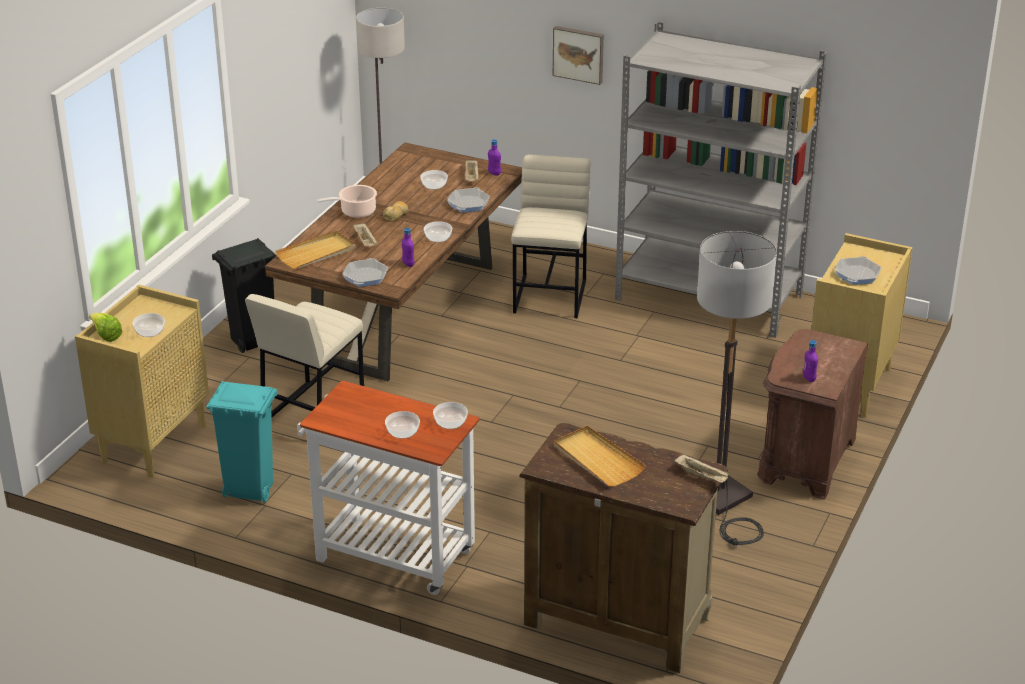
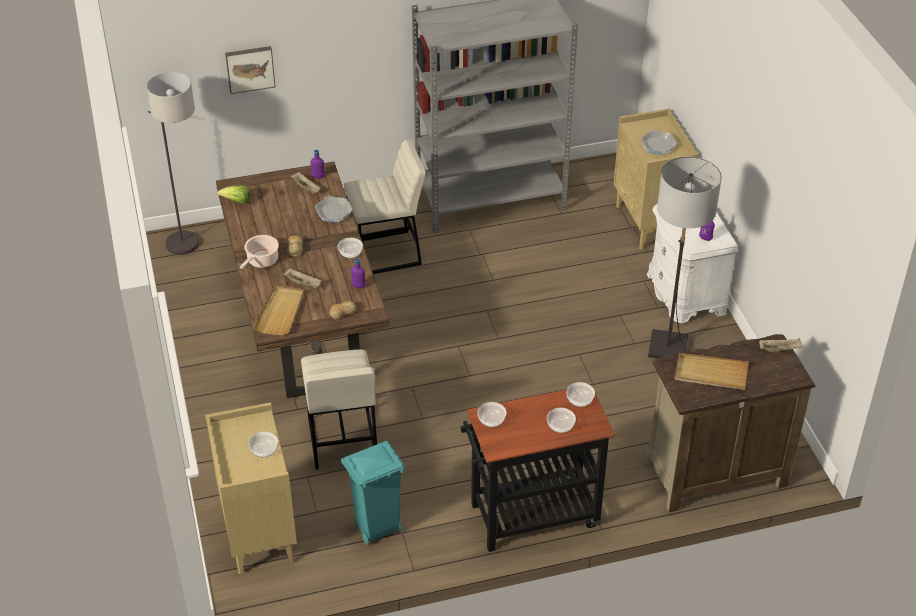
camera: 40 degrees left, 10 degrees up
lettuce [89,313,123,342] -> lettuce moved to [217,185,250,204]
black trash can [212,238,277,353] -> none
white cart [297,381,479,595] -> black cart [461,385,615,552]
frying pan [343,258,388,287] -> bread [329,300,357,320]
bowl [420,170,448,190] -> bowl moved to [477,402,506,427]
beige chair [511,154,591,318] -> beige chair turned 105 degrees clockwise [344,140,425,274]
picture [553,26,604,85] -> picture moved to [225,46,276,94]
brown nightstand [757,329,868,499] -> white nightstand [647,203,738,323]

